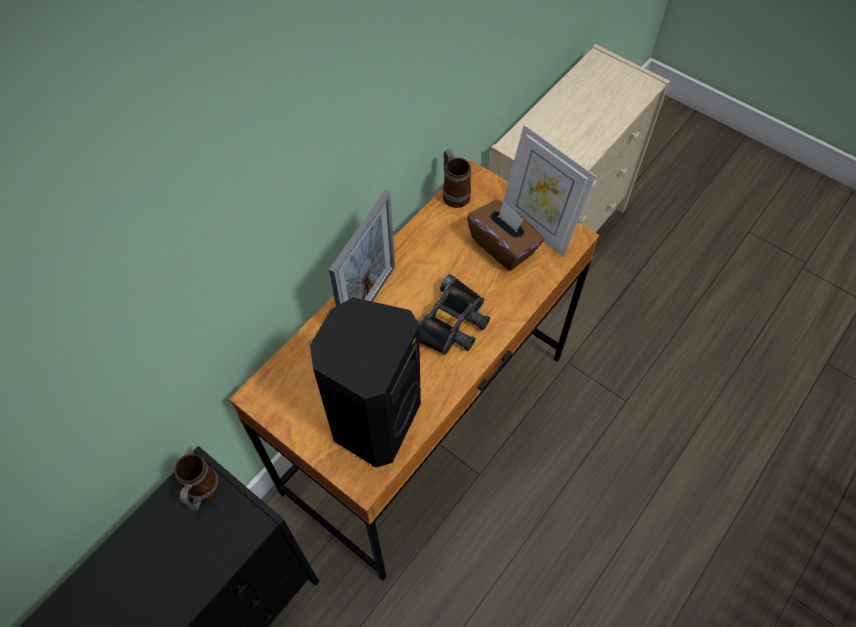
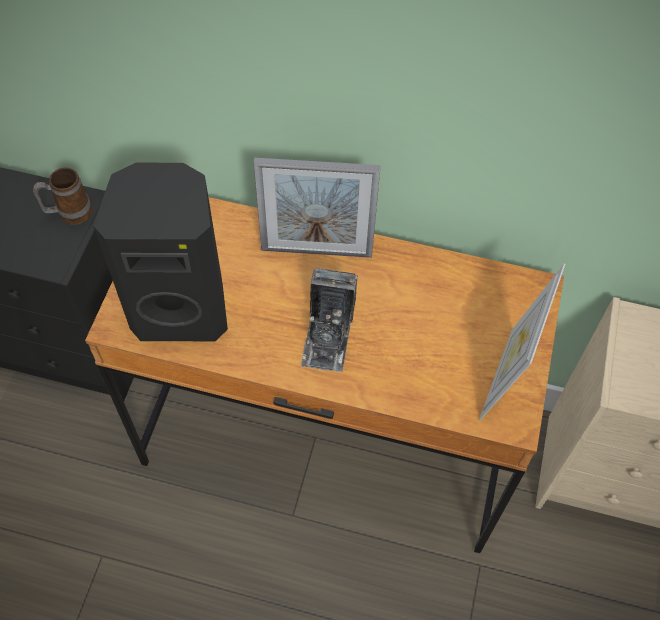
camera: 65 degrees right, 0 degrees up
black binoculars [416,274,490,355] -> camera [300,268,358,372]
mug [443,149,471,208] -> none
brown tissue box [467,200,544,271] -> none

